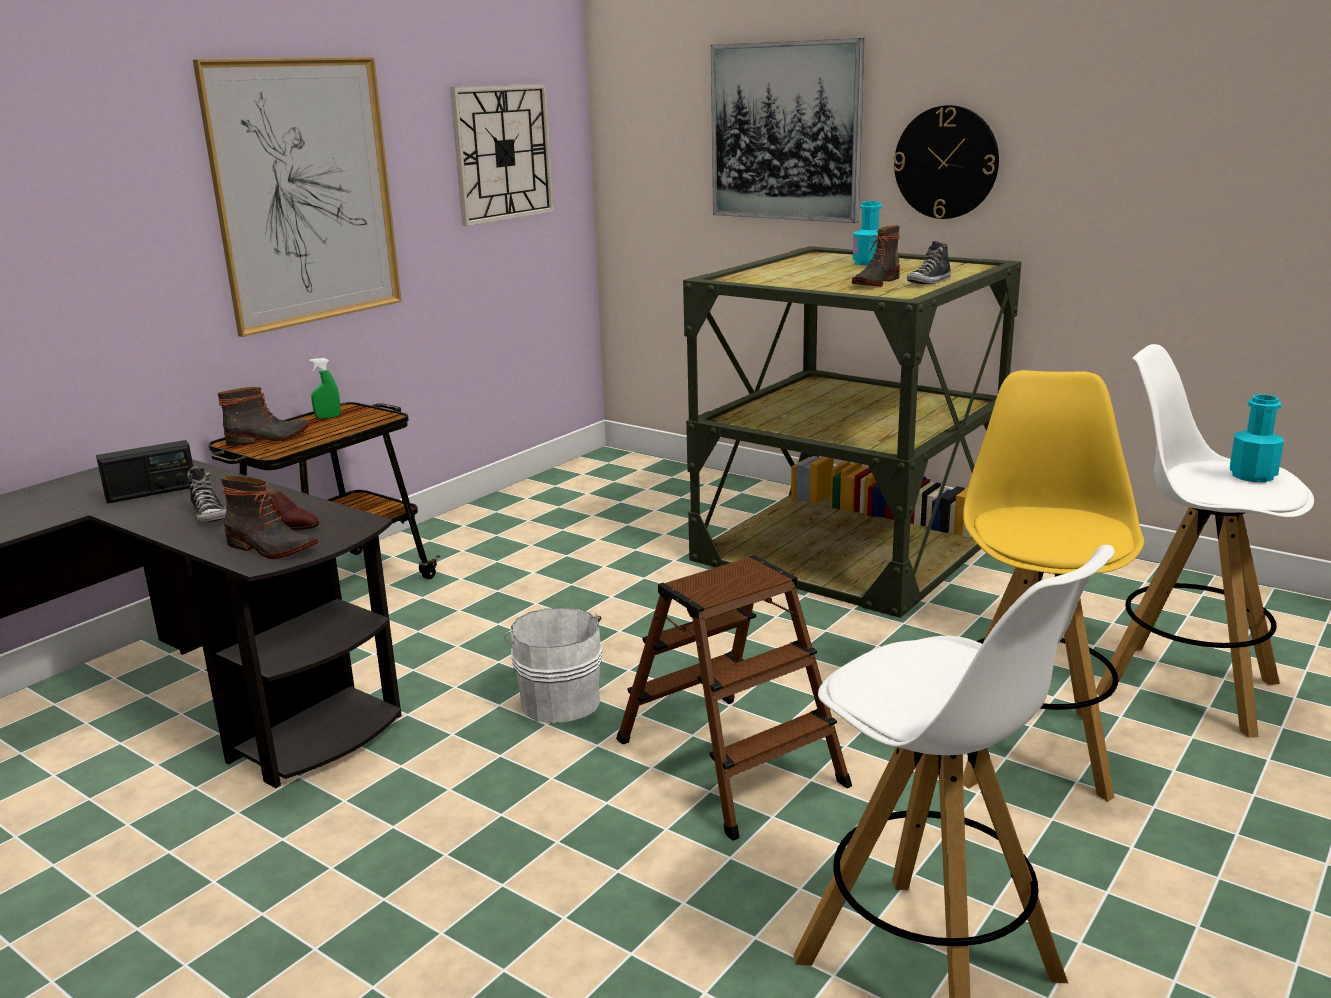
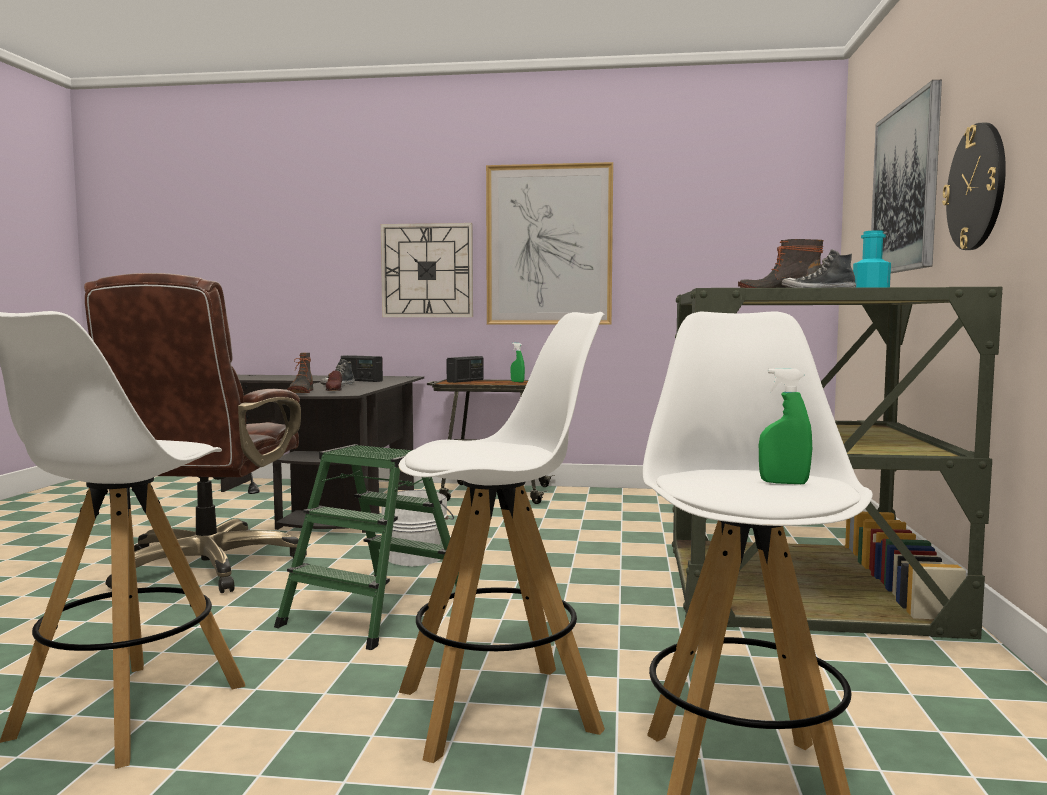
camera: 60 degrees right, 15 degrees down
boot [217,387,309,446] -> radio [446,356,484,383]
wall clock [450,84,554,226] -> wall clock moved to [381,223,473,317]
brown step ladder [616,555,852,840] -> green step ladder [274,444,459,650]
yellow stool [963,370,1144,802] -> white stool [399,312,605,763]
turquoise bottle [1230,394,1284,482] -> green spray bottle [759,368,812,484]
none -> brown office chair [84,273,307,593]

